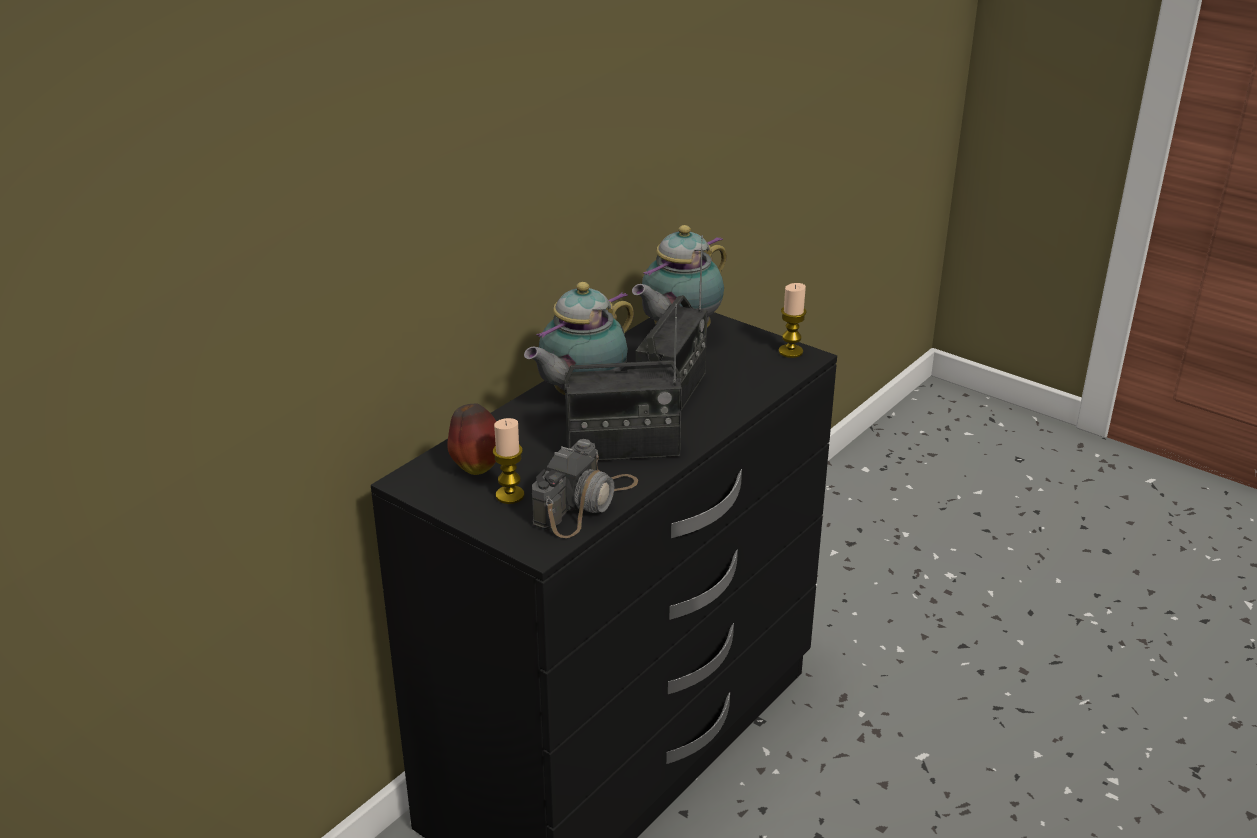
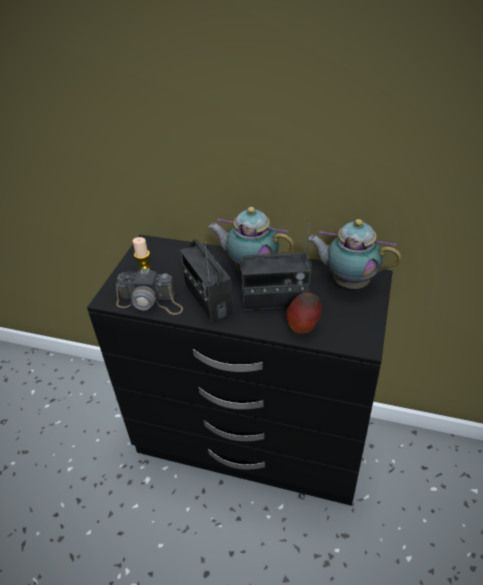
camera: 70 degrees right, 10 degrees up
apple [447,403,497,475] -> apple moved to [286,292,322,333]
candle [779,283,807,358] -> none

